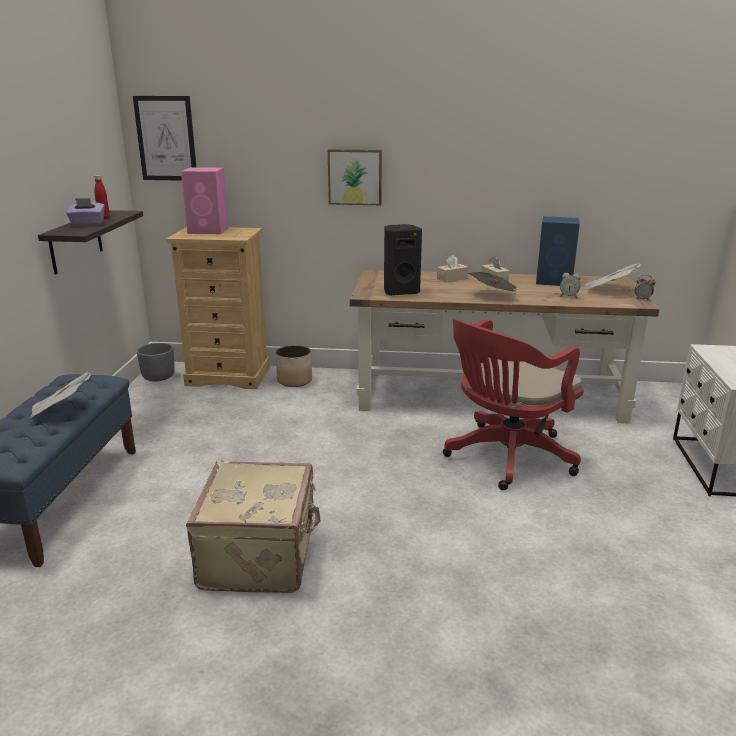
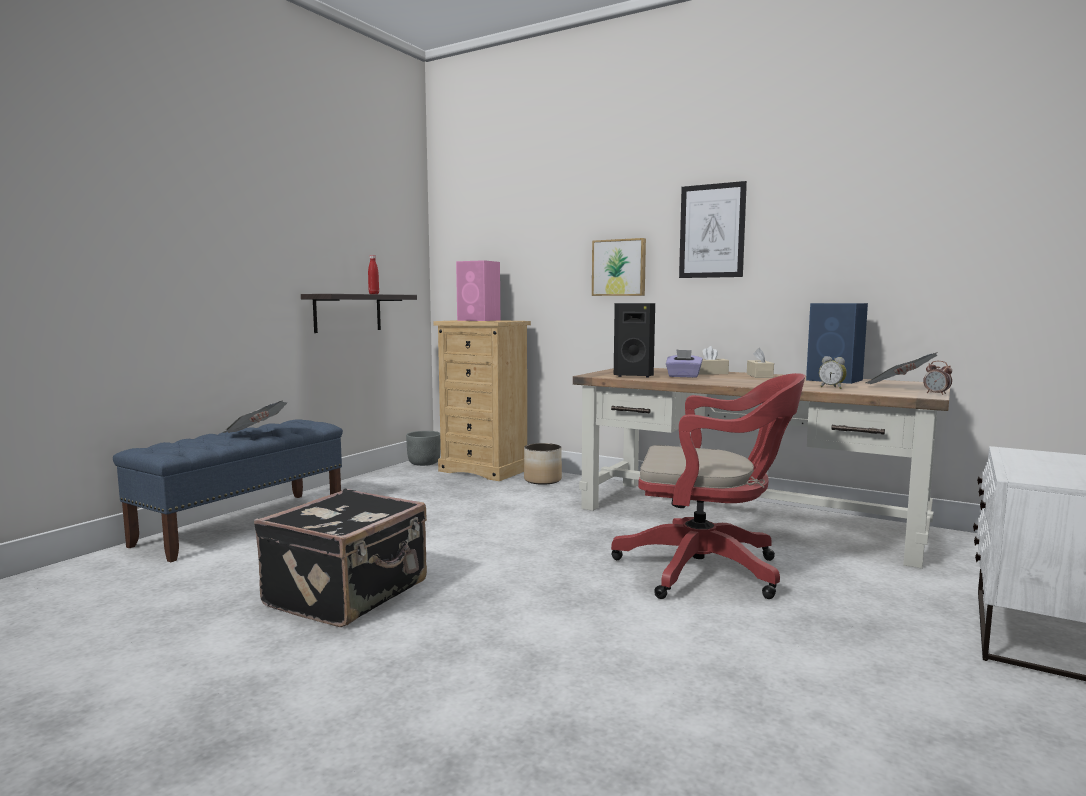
camera: 25 degrees right, 15 degrees down
purple tissue box [66,198,105,226] -> purple tissue box moved to [666,349,703,378]
picture [133,96,196,181] -> picture moved to [679,181,747,278]
beige suitcase [186,460,320,593] -> black suitcase [254,489,427,627]
red office chair [443,319,584,490] -> red office chair turned 150 degrees counterclockwise [611,373,805,599]
newspaper [468,272,518,291] -> none

